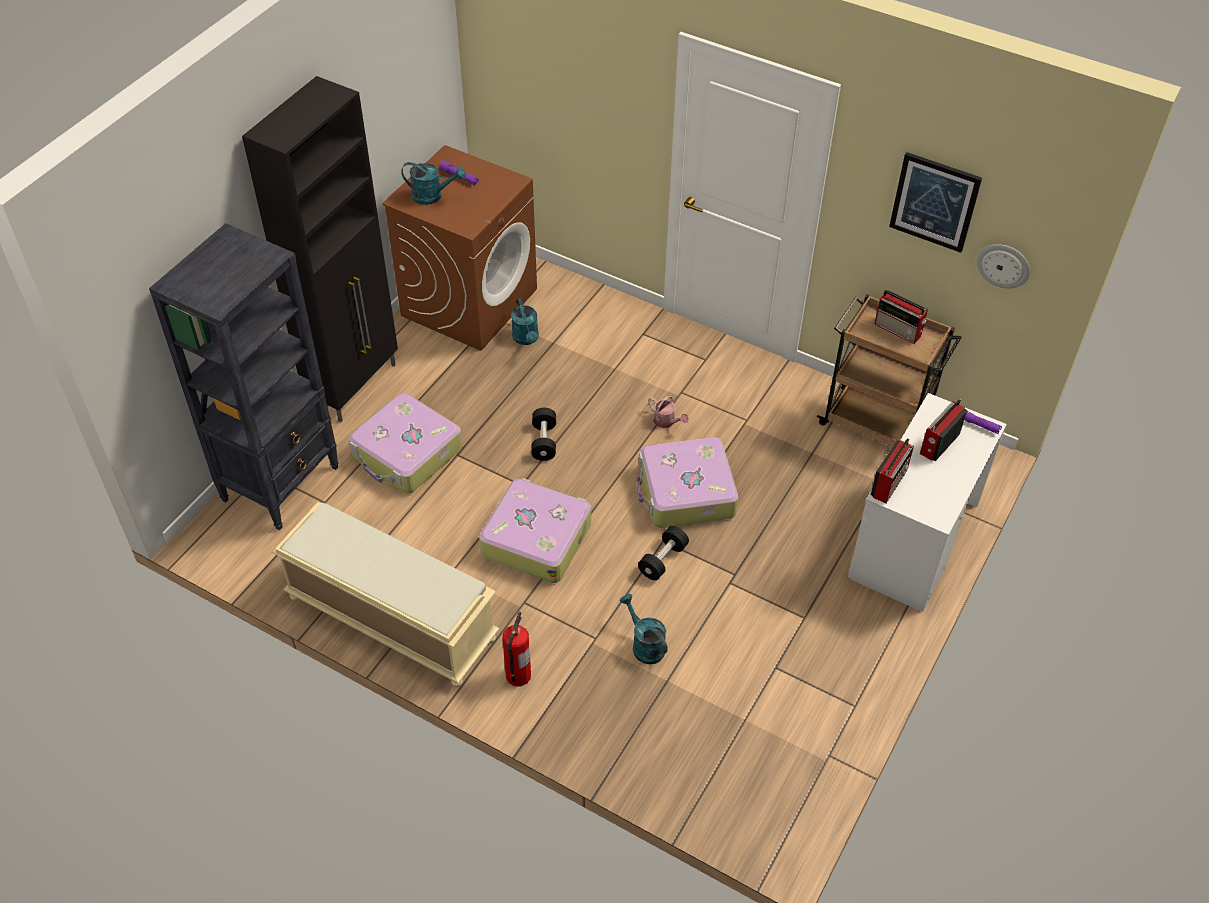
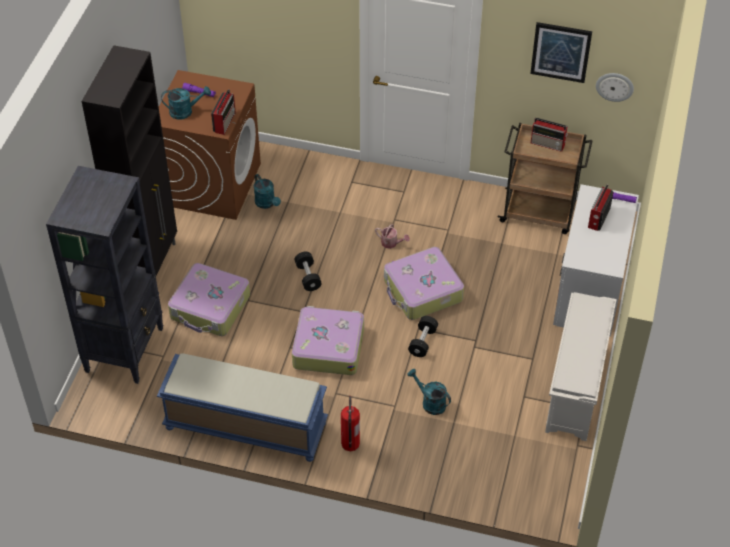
camera: 15 degrees left, 0 degrees up
beige bench [272,502,499,687] -> blue bench [157,353,328,462]
radio [871,438,914,504] -> radio moved to [211,89,236,135]
none -> white shoe rack [545,292,617,441]

